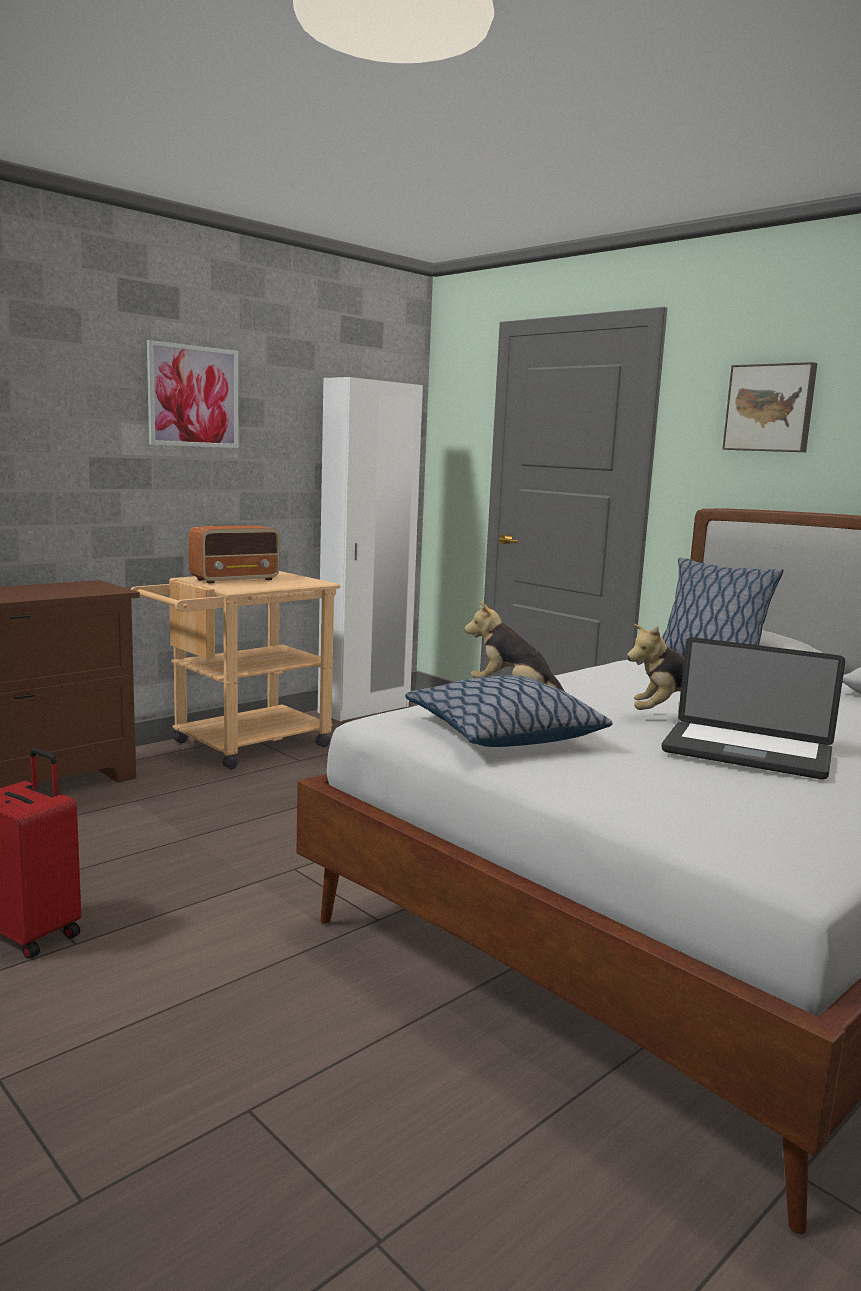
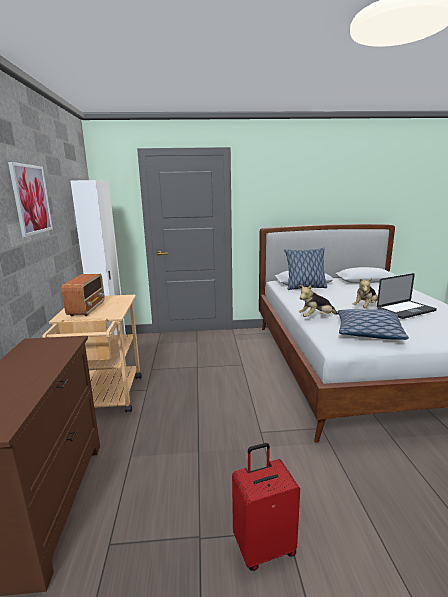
camera: 50 degrees left, 5 degrees up
picture [722,362,817,452] -> none

